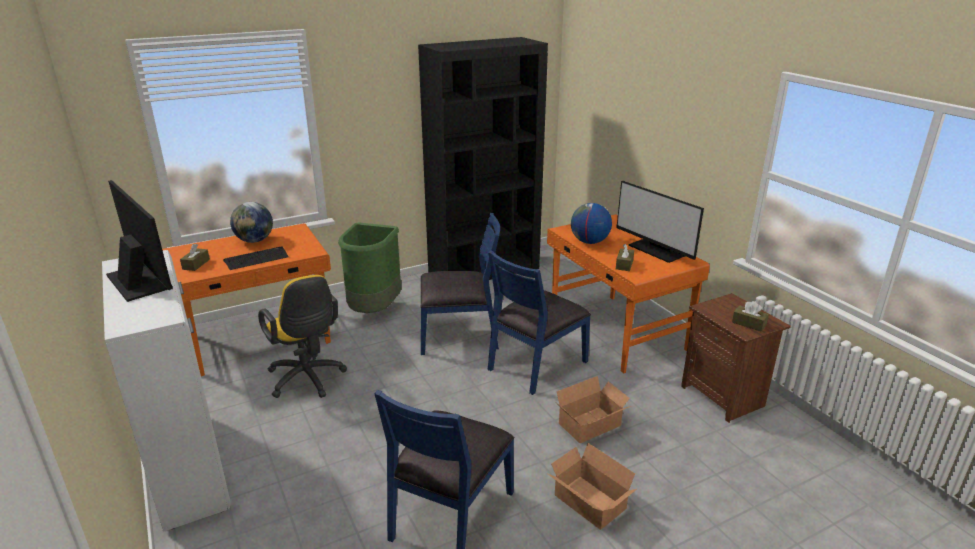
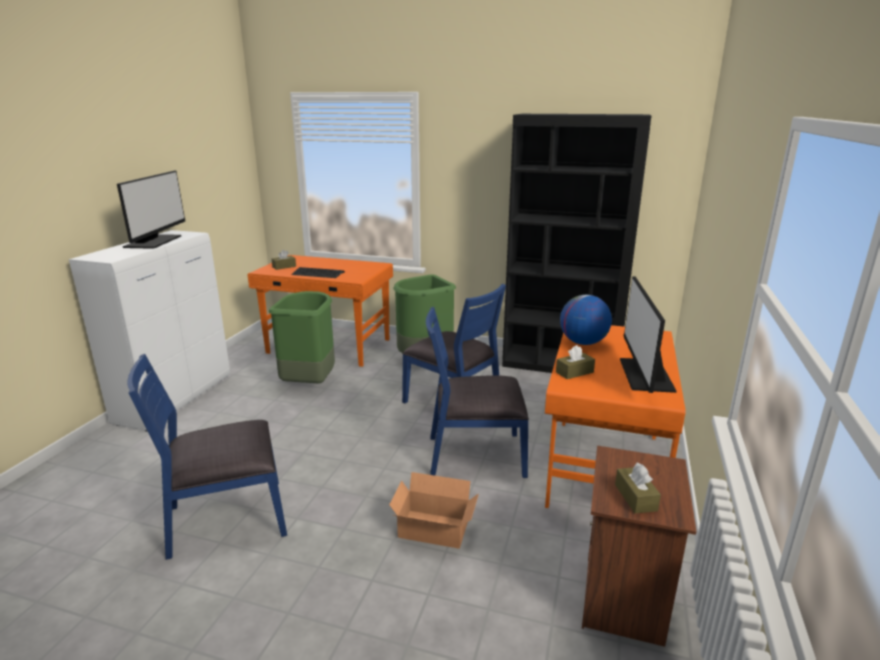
camera: 45 degrees right, 5 degrees down
globe [230,202,273,243] -> none
yellow office chair [258,275,347,398] -> green trash can [269,291,335,383]
cardboard box [548,443,638,530] -> none

